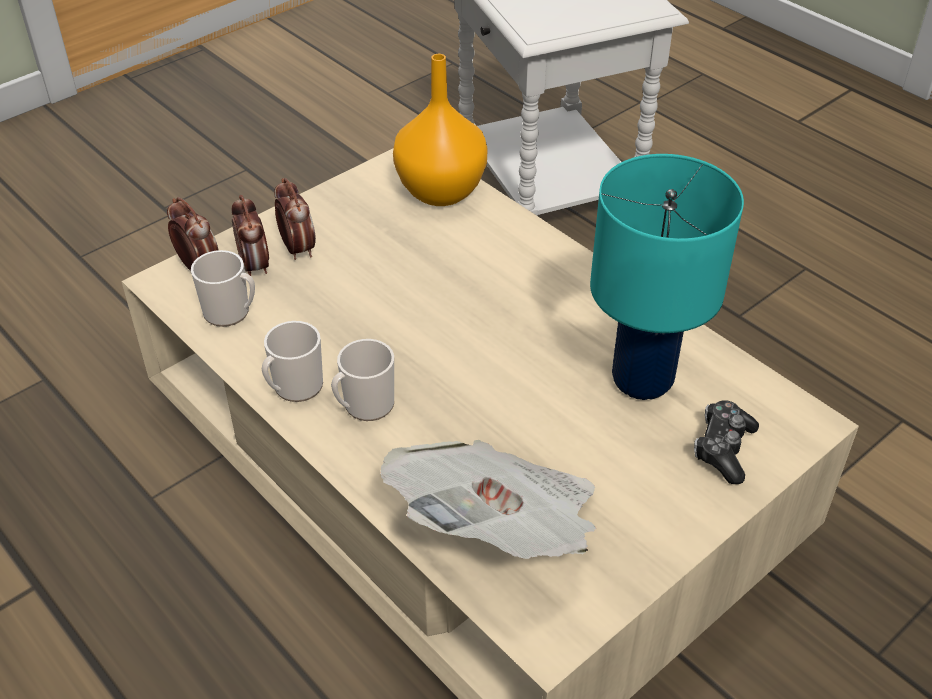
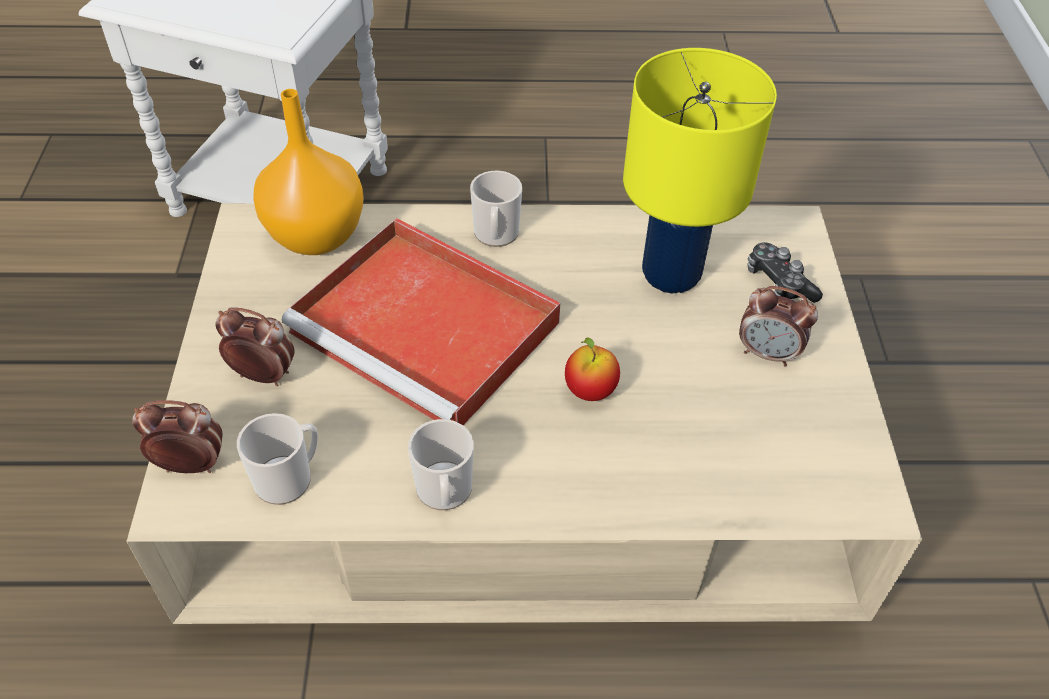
camera: 50 degrees left, 5 degrees up
alarm clock [231,195,269,276] -> alarm clock moved to [739,286,818,367]
mug [331,339,394,421] -> mug moved to [470,171,522,247]
newspaper [380,440,596,559] -> none
turquoise table lamp [590,154,744,400] -> yellow table lamp [623,48,777,293]
none -> red tray [282,218,560,425]
none -> apple [565,337,620,401]

